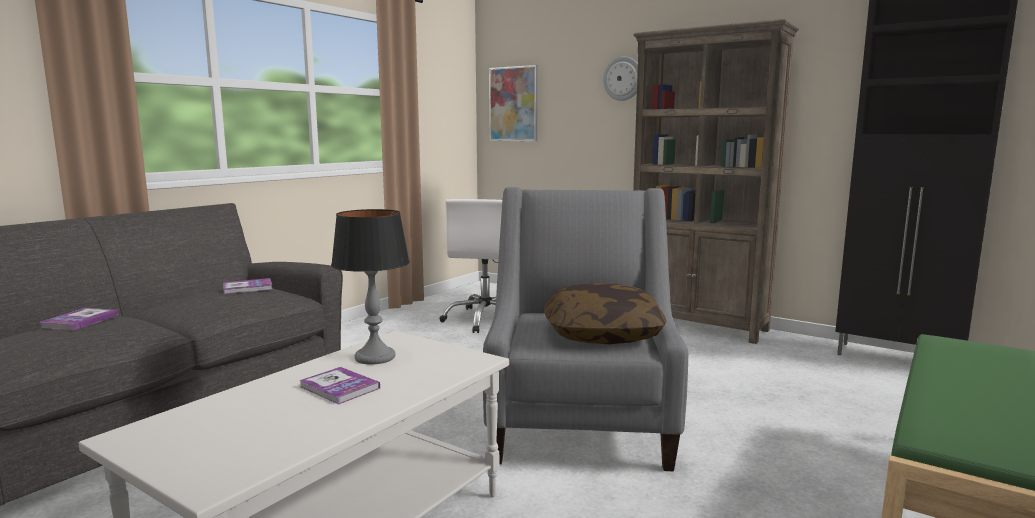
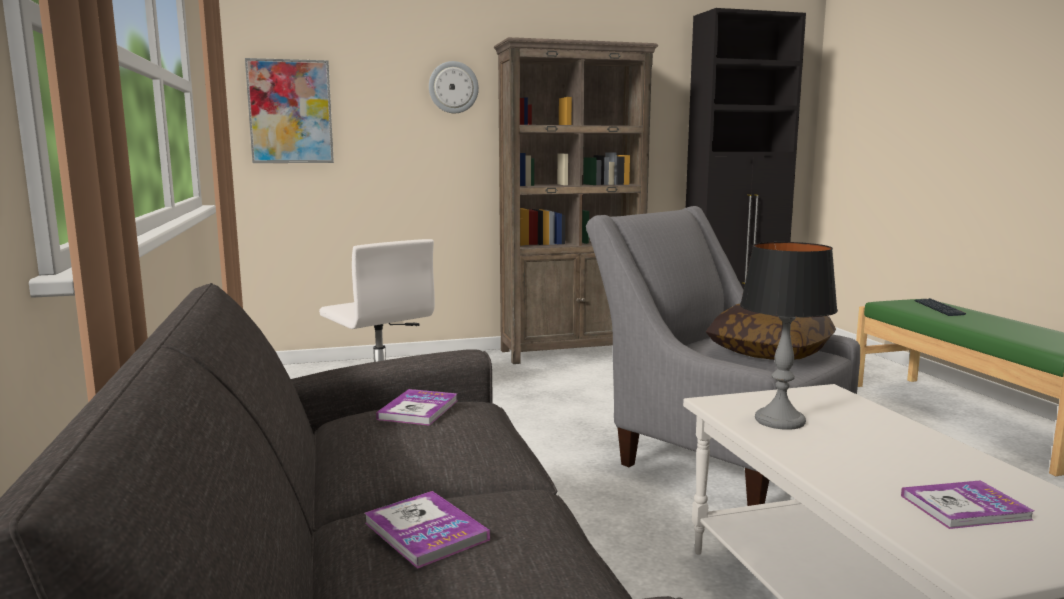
camera: 50 degrees left, 0 degrees up
book [299,367,380,404] -> book moved to [901,480,1034,529]
none -> keyboard [914,298,966,316]

